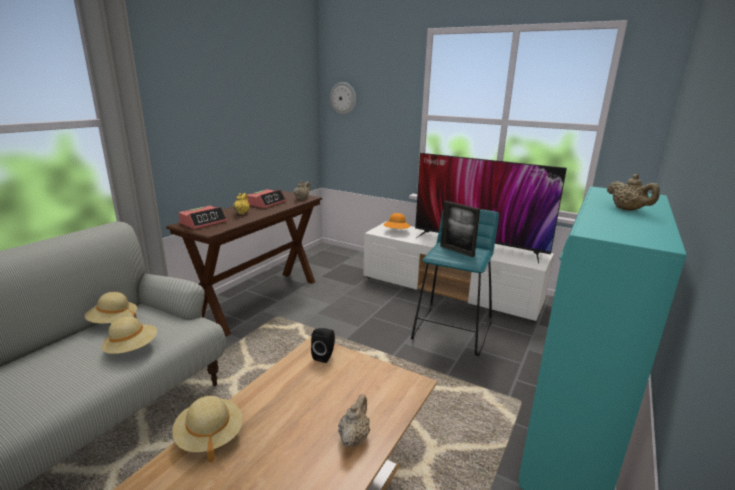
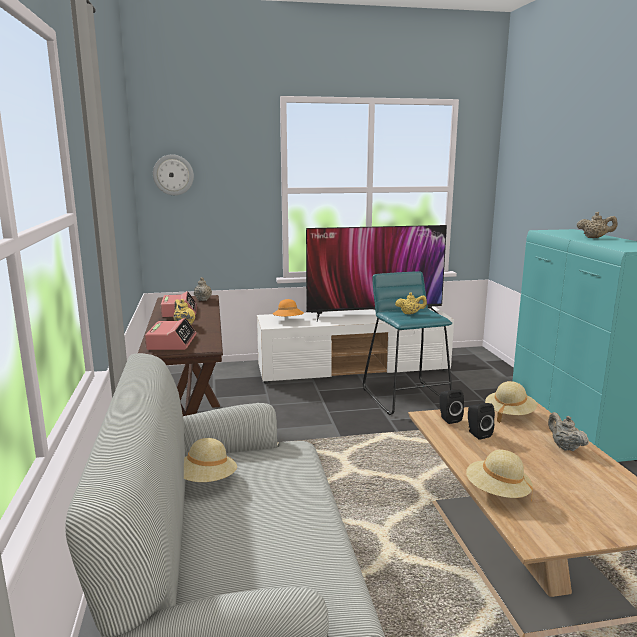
camera: 40 degrees left, 5 degrees down
beige hat [102,316,157,354] -> beige hat moved to [485,381,537,423]
picture frame [440,201,480,257] -> yellow teapot [395,292,427,314]
none -> black speaker [468,403,495,440]

